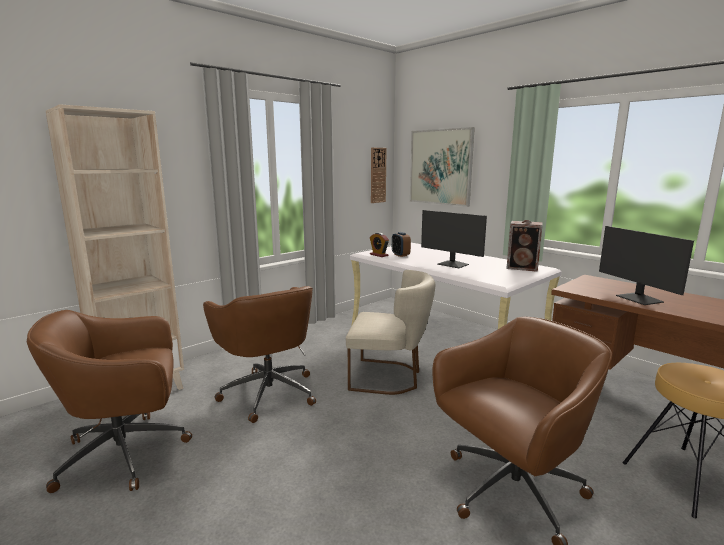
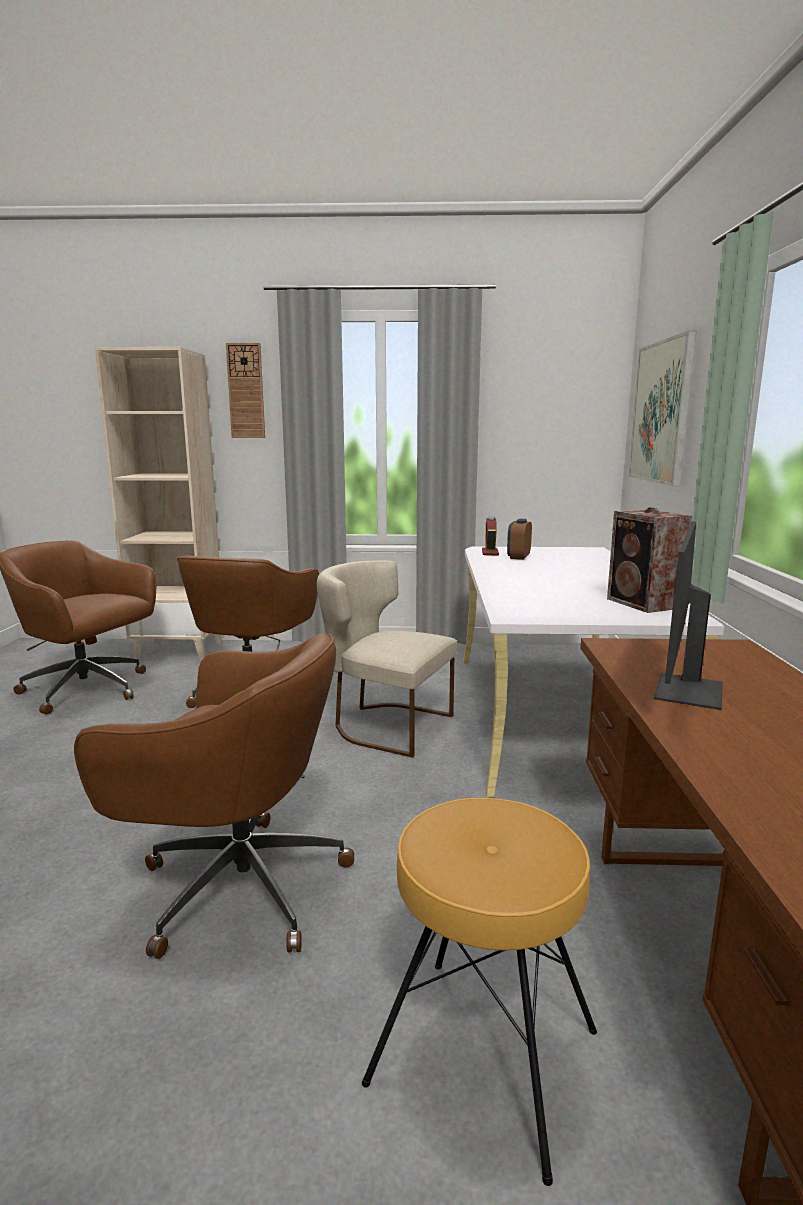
camera: 45 degrees right, 0 degrees up
beige chair [346,270,435,395] -> beige chair turned 150 degrees clockwise [317,561,457,757]
wall clock [371,148,387,203] -> wall clock moved to [226,343,265,438]
monitor [421,210,487,268] -> none

